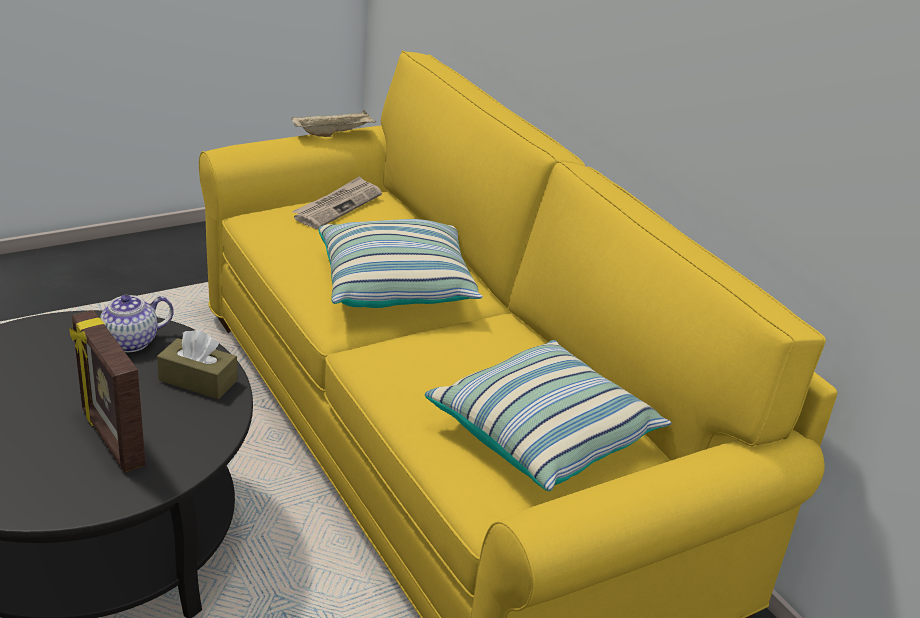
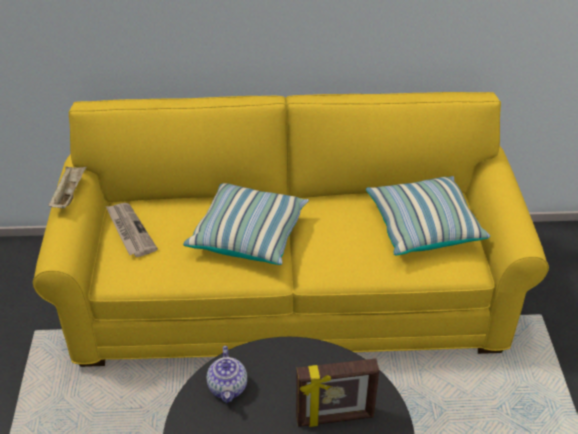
camera: 60 degrees left, 10 degrees up
brown tissue box [157,329,238,399] -> none

